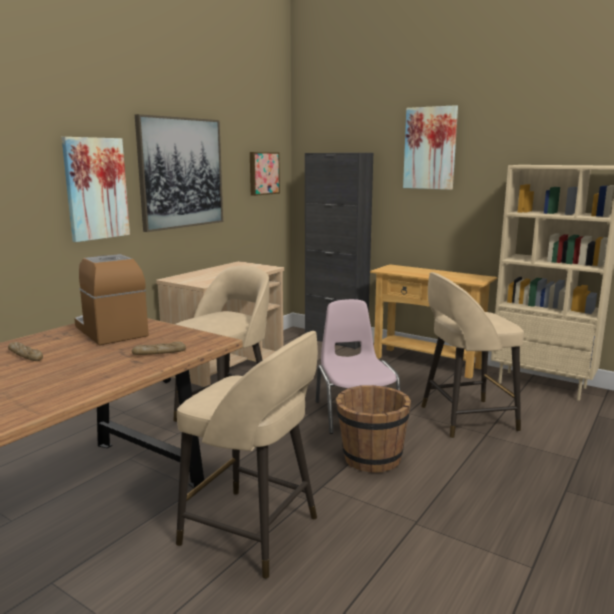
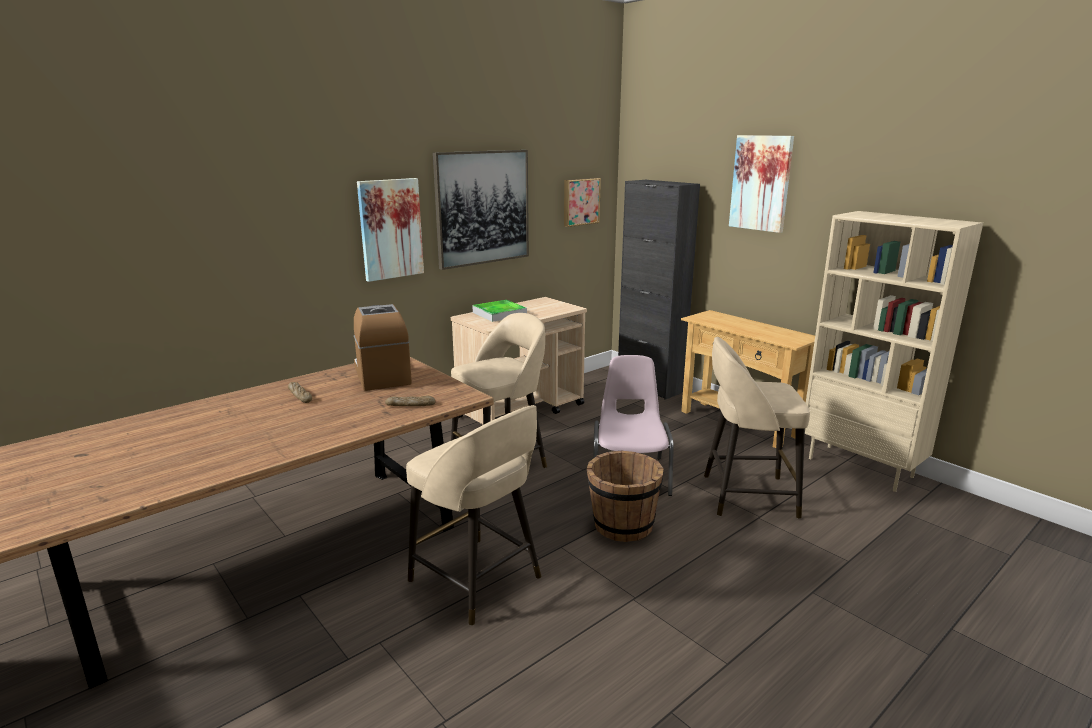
camera: 15 degrees right, 5 degrees up
none -> tray [472,300,527,322]

